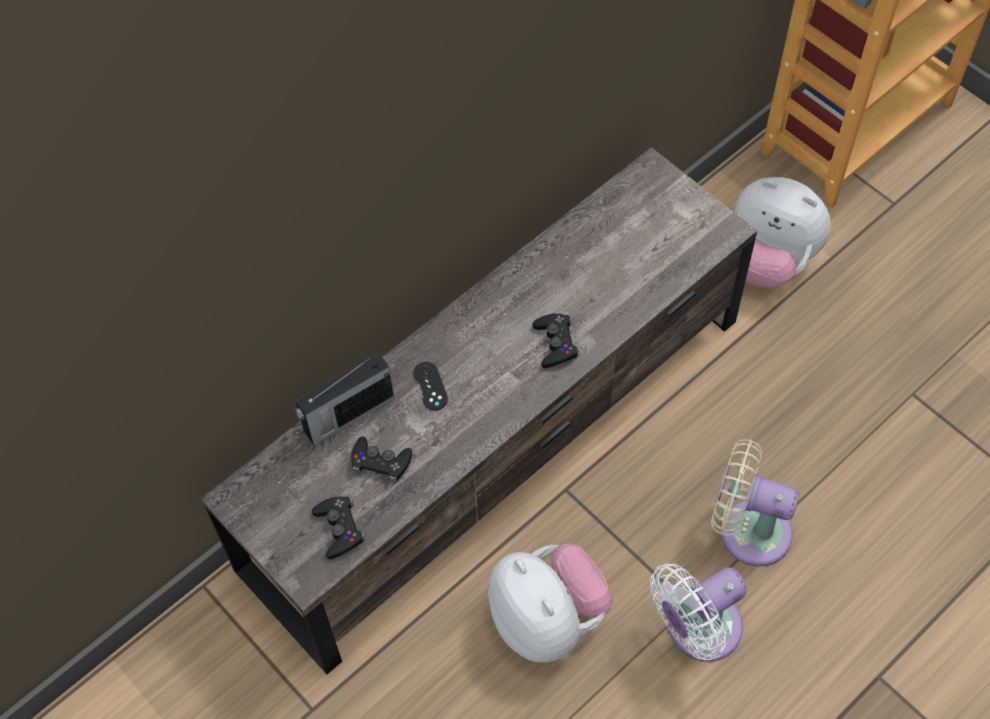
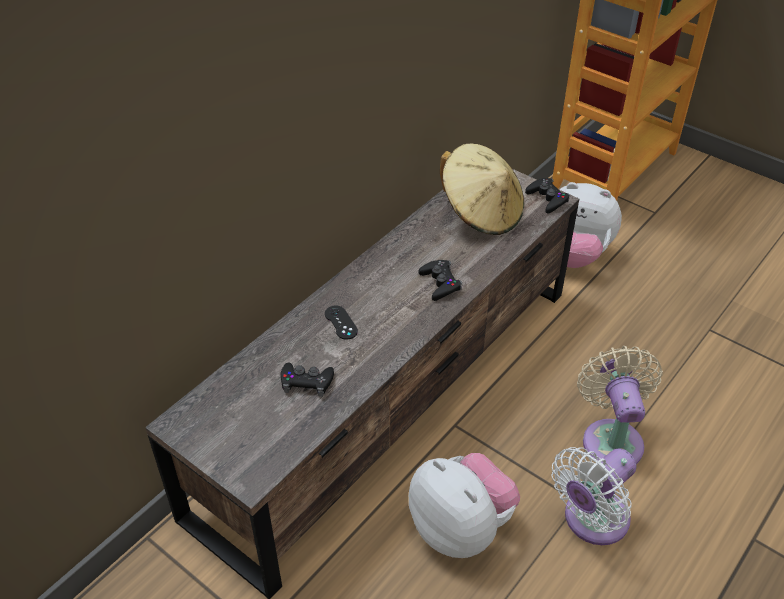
camera: 10 degrees left, 15 degrees down
radio [295,353,394,446] -> none
black game controller [312,497,365,559] -> black game controller moved to [525,178,570,214]
beige fan [711,439,800,566] -> beige fan turned 75 degrees clockwise [577,346,663,464]
none -> beige hat [440,143,524,235]

